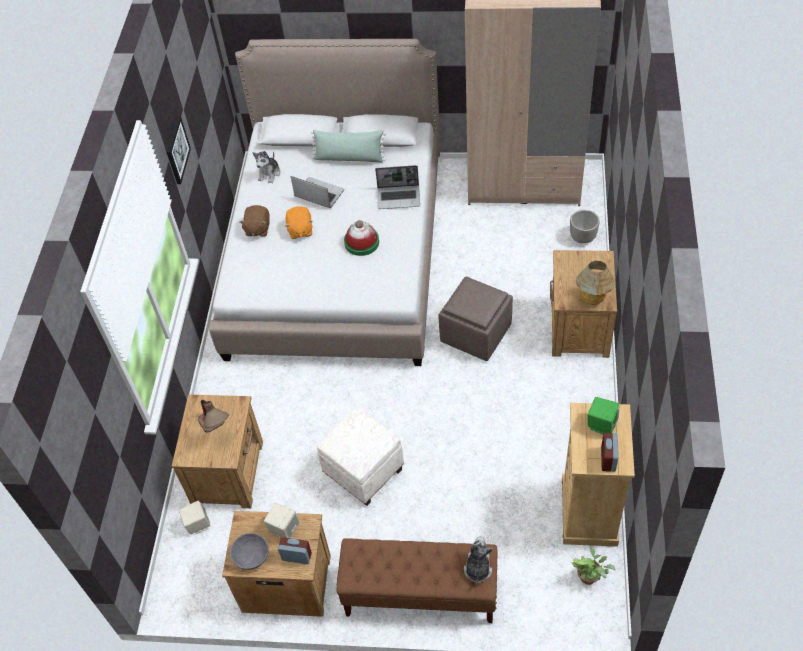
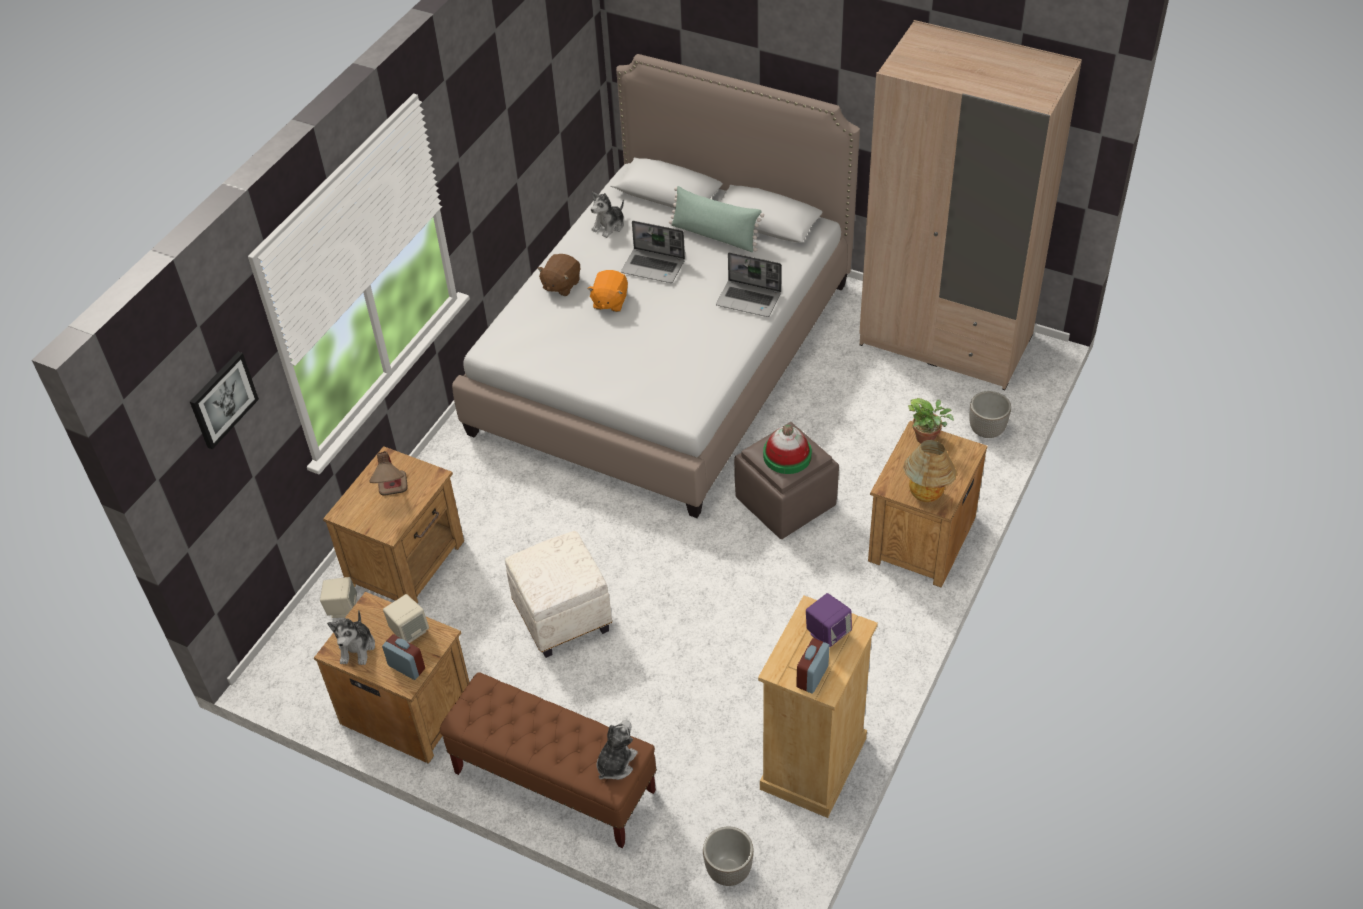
camera: 20 degrees right, 5 degrees down
picture [167,116,191,184] -> picture moved to [190,352,259,449]
grey bowl [230,533,269,570] -> plush toy [327,610,375,665]
laptop [291,176,344,208] -> laptop turned 150 degrees clockwise [621,221,685,283]
hat [344,220,379,256] -> hat moved to [763,425,812,474]
potted plant [571,547,616,585] -> potted plant moved to [908,398,954,443]
green speaker [588,397,619,434] -> purple speaker [806,593,852,647]
none -> planter [703,827,754,886]

